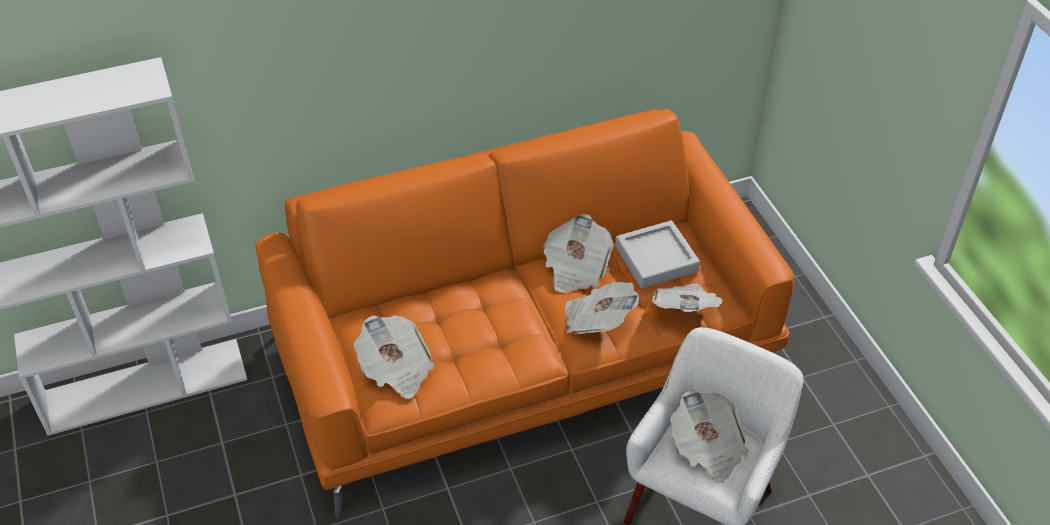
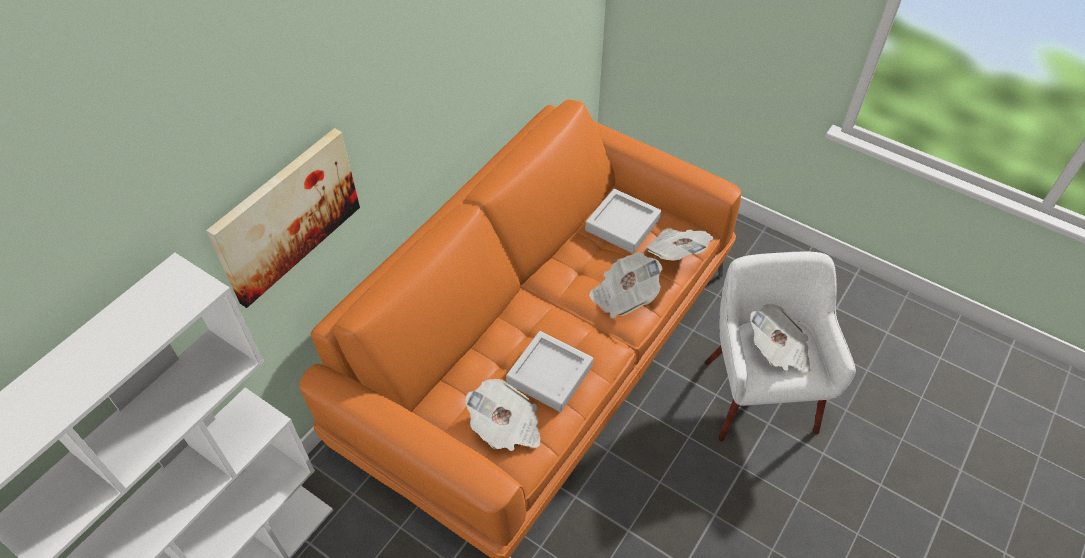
camera: 35 degrees left, 5 degrees up
newspaper [543,214,614,293] -> none
none -> picture [206,128,360,308]
none -> grey tray [506,331,593,412]

